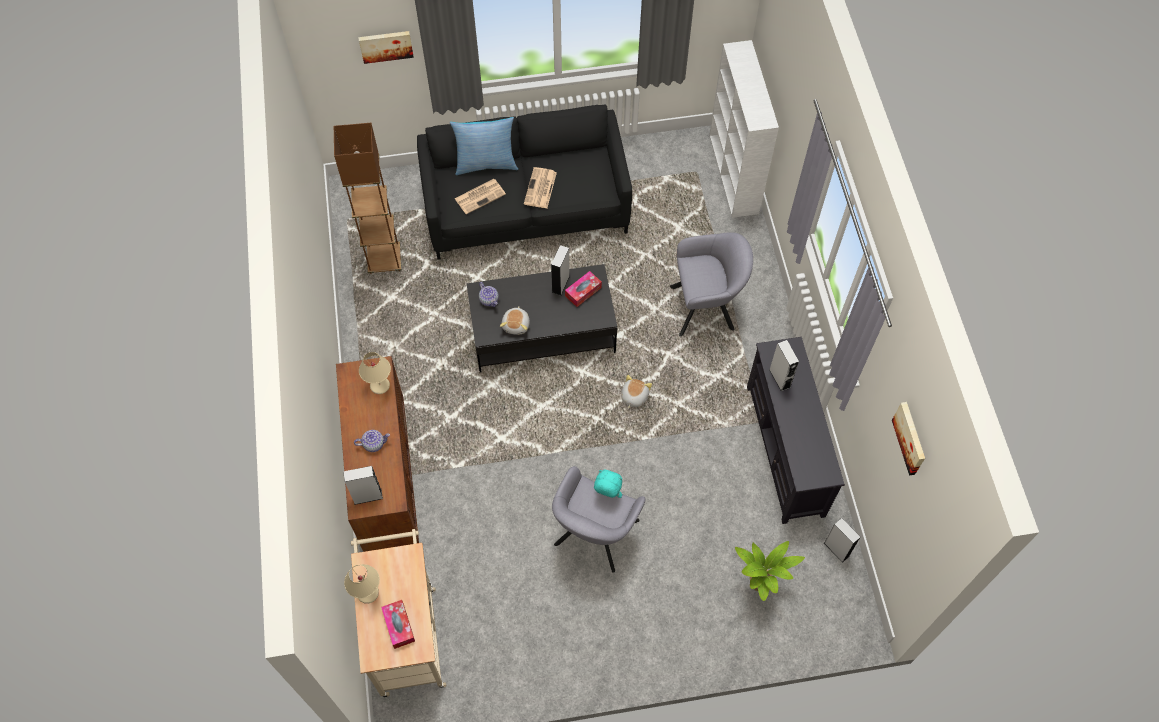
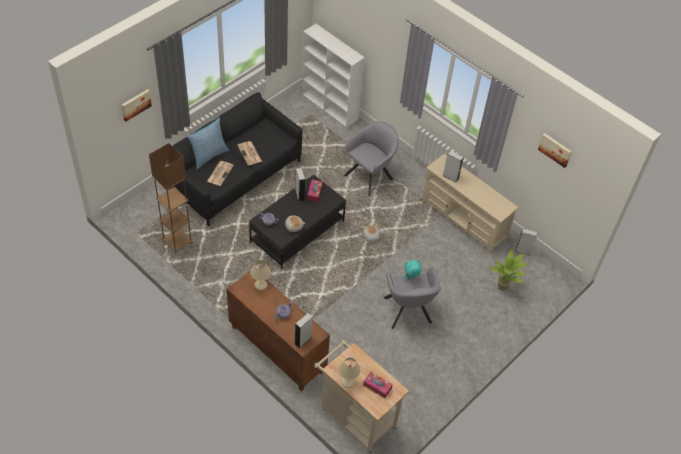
camera: 40 degrees left, 10 degrees down
black tv stand [747,337,845,524] -> beige tv stand [422,154,519,255]

